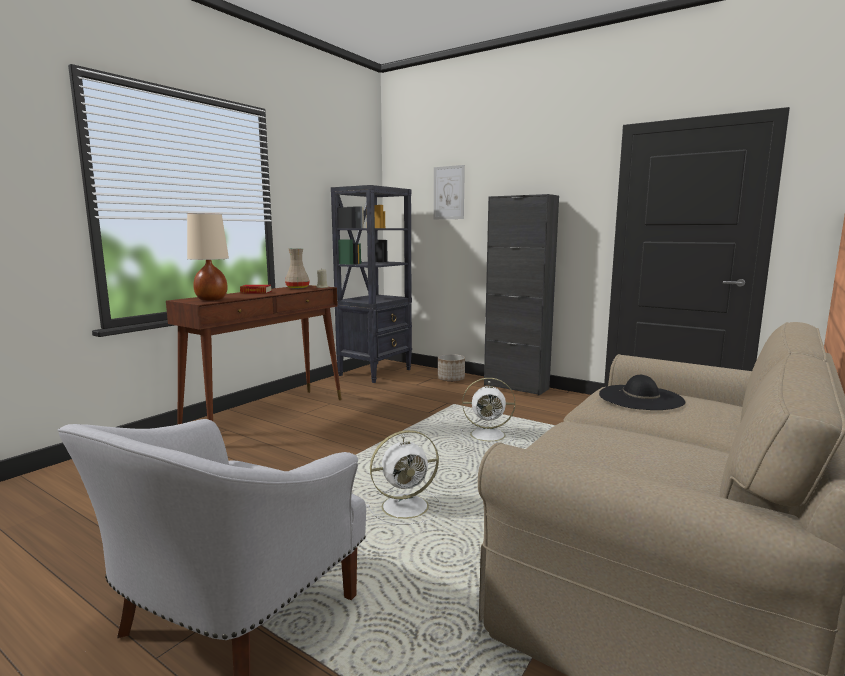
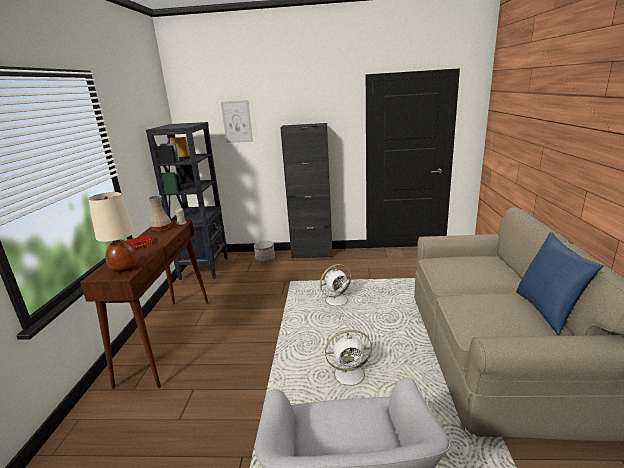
camera: 30 degrees left, 10 degrees up
white fan [366,430,441,525] -> white fan turned 45 degrees clockwise [324,330,373,391]
black hat [599,375,685,410] -> none
none -> blue pillow [516,232,604,335]

